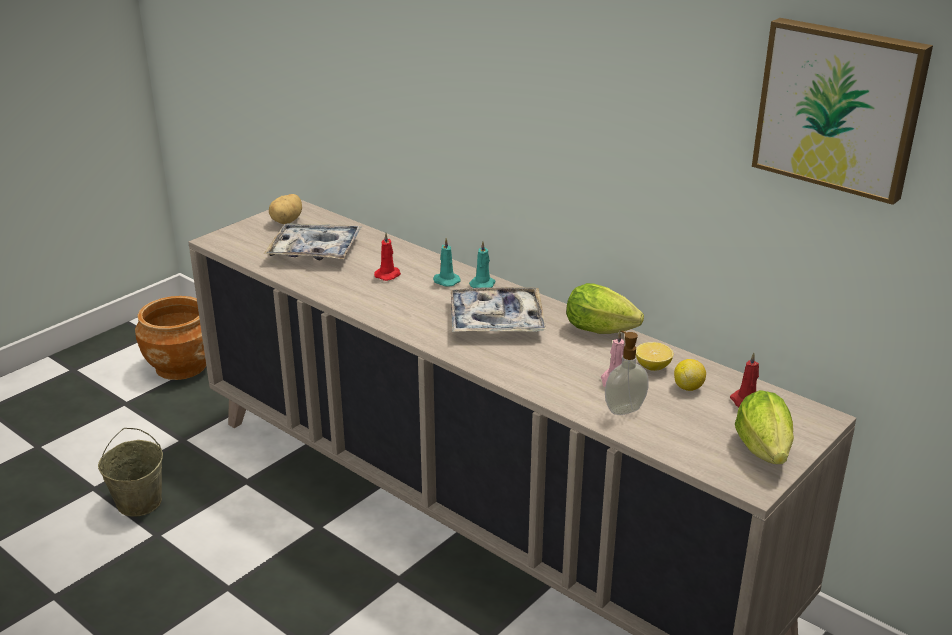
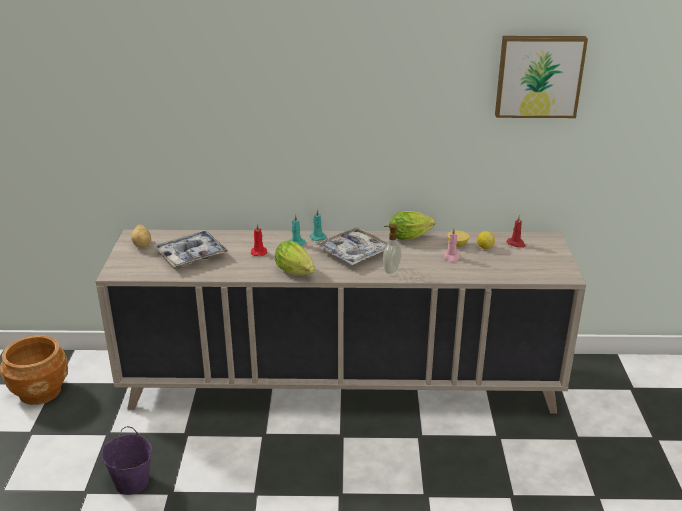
camera: 40 degrees left, 0 degrees up
beige bucket [98,428,163,517] -> purple bucket [101,426,152,495]
soap dispenser [605,331,649,415] -> soap dispenser moved to [383,224,401,274]
lettuce [735,390,794,464] -> lettuce moved to [275,240,315,275]

